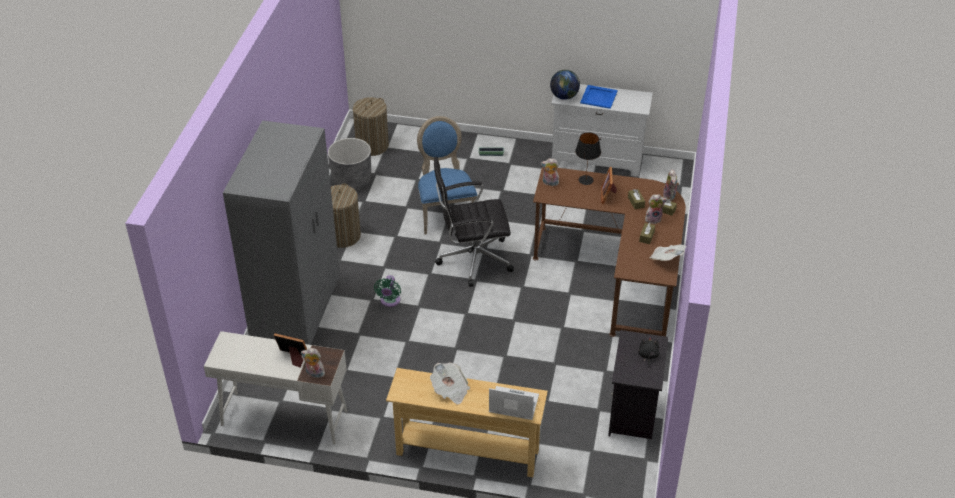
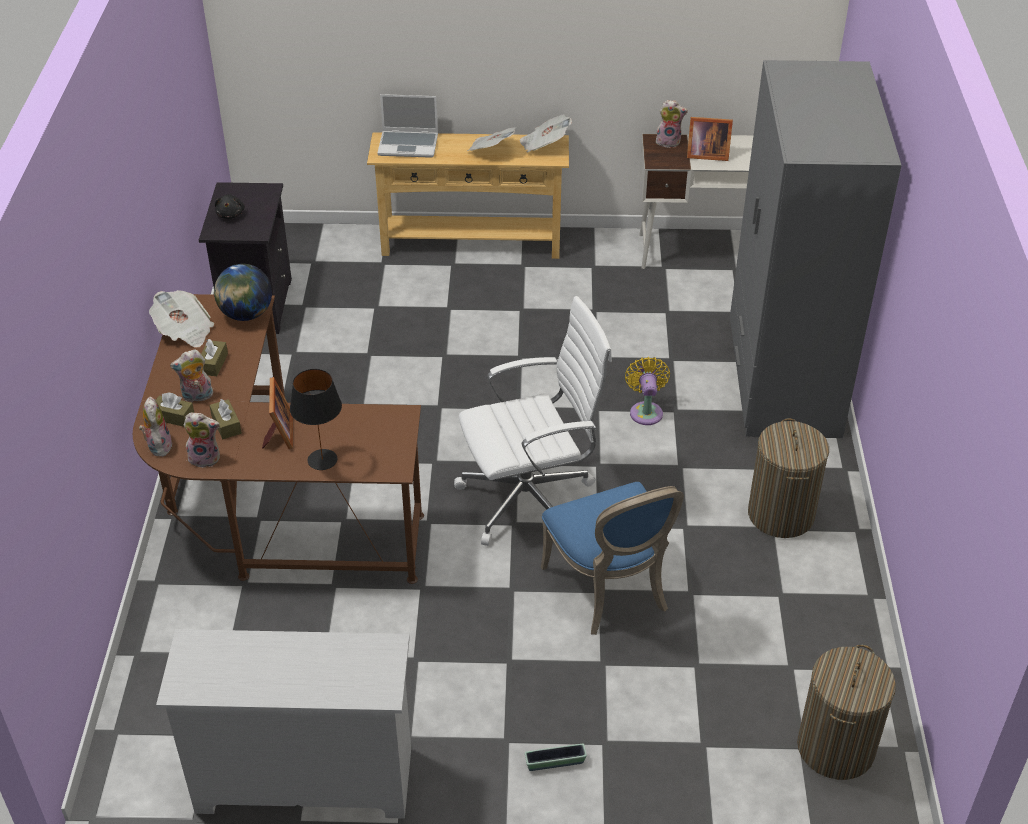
camera: 170 degrees right, 0 degrees up
grey planter [328,138,371,190] -> none
green fan [374,275,401,307] -> yellow fan [625,357,670,425]
black office chair [434,157,514,287] -> white office chair [454,296,612,546]
plush toy [541,158,559,186] -> plush toy moved to [184,413,220,468]
globe [550,70,580,100] -> globe moved to [214,264,272,321]
blue tray [580,85,618,109] -> none
none -> newspaper [520,115,572,153]

